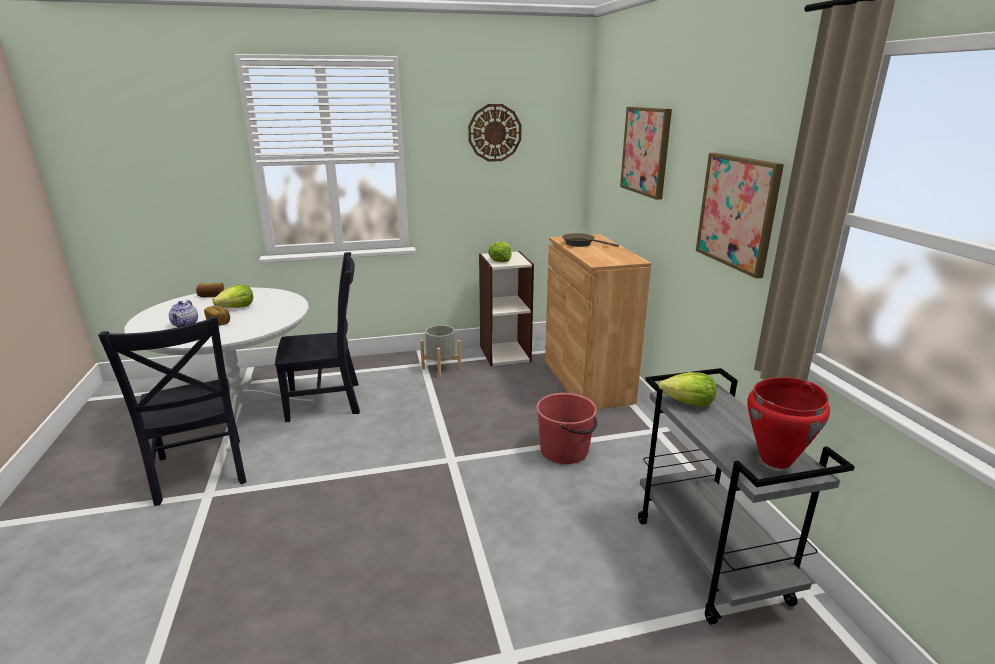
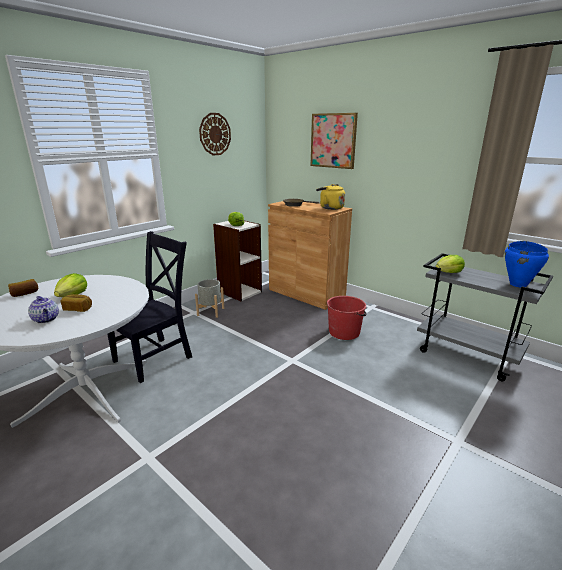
camera: 35 degrees left, 0 degrees up
black chair [98,315,246,506] -> none
picture [696,153,784,278] -> none
red cooking pot [747,377,830,469] -> blue cooking pot [505,241,549,287]
none -> yellow kettle [316,184,345,210]

